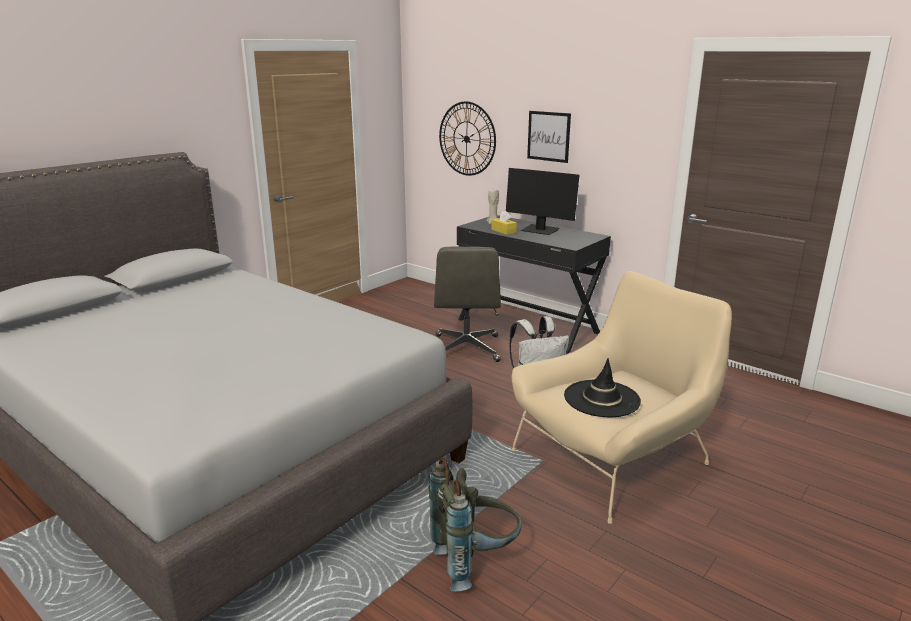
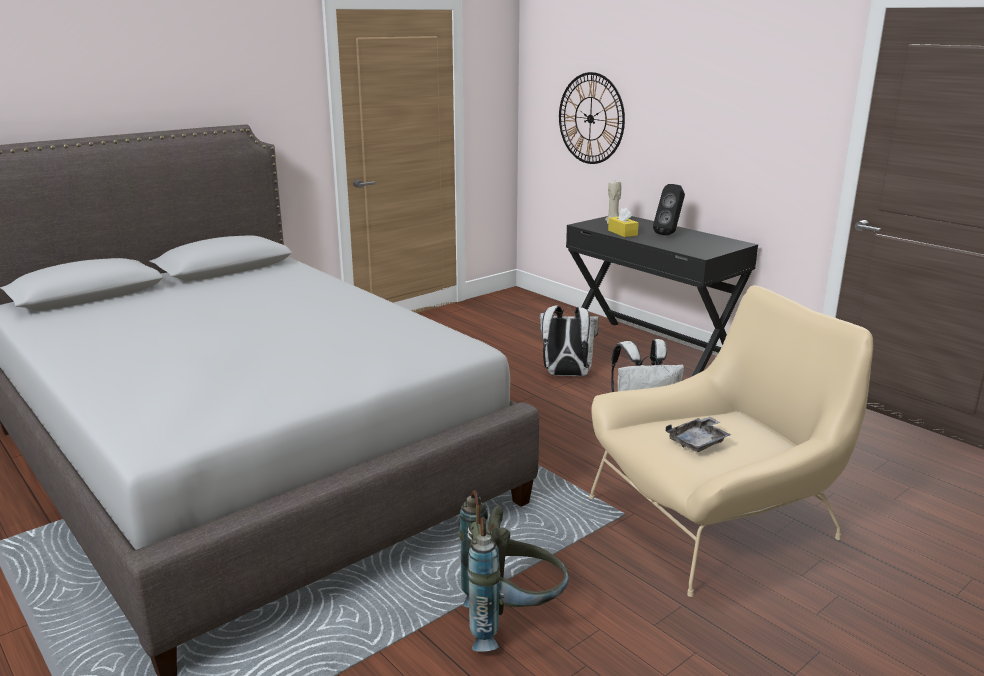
camera: 10 degrees right, 0 degrees up
grey office chair [434,246,501,362] -> white backpack [540,305,599,376]
monitor [506,168,579,235] -> black speaker [653,184,685,235]
picture [527,111,571,163] -> none
black hat [564,358,641,417] -> grey tray [666,417,731,452]

